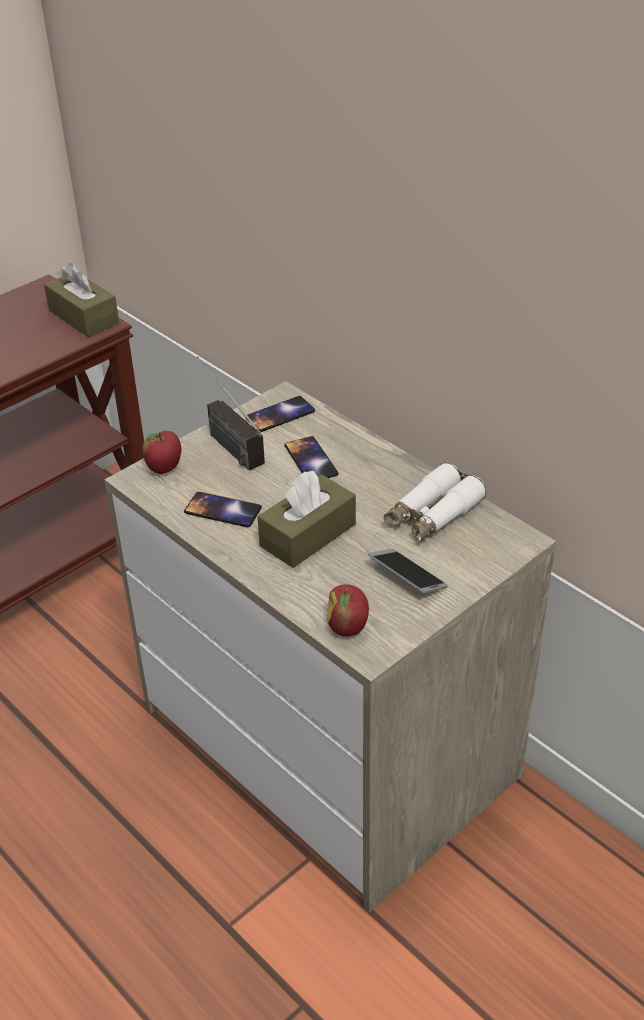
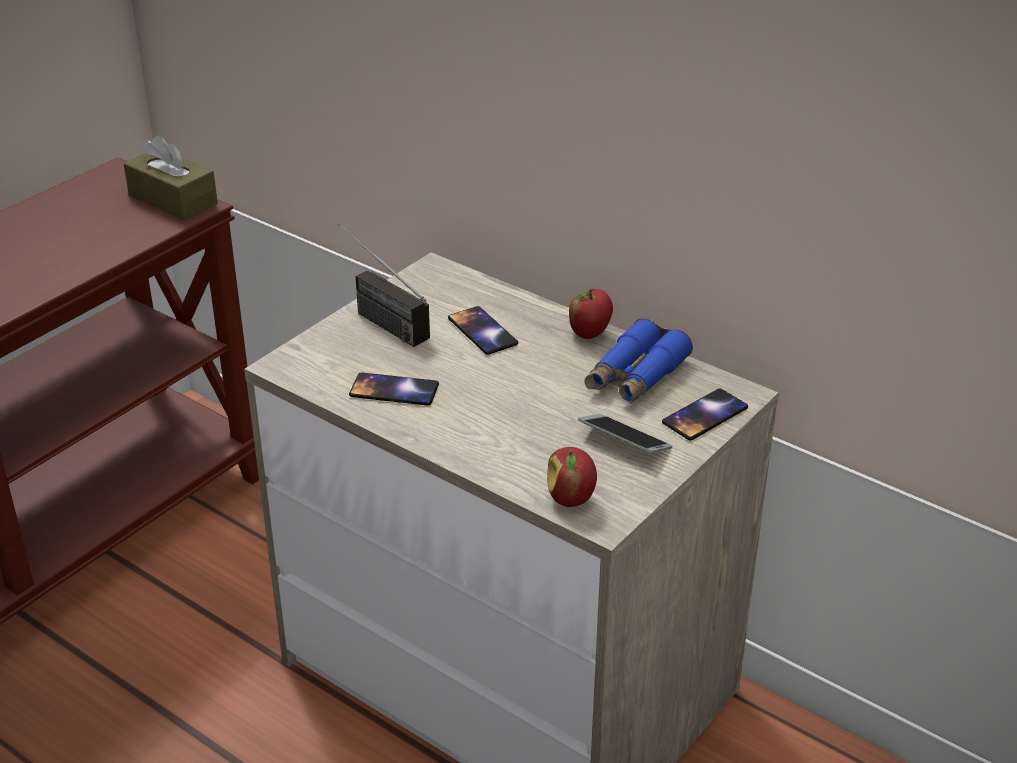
camera: 10 degrees left, 5 degrees down
apple [143,431,182,474] -> apple moved to [569,288,613,339]
phone [245,396,315,432] -> phone moved to [662,388,748,440]
brown tissue box [257,471,356,568] -> none
white binoculars [384,462,487,542] -> blue binoculars [584,318,693,404]

